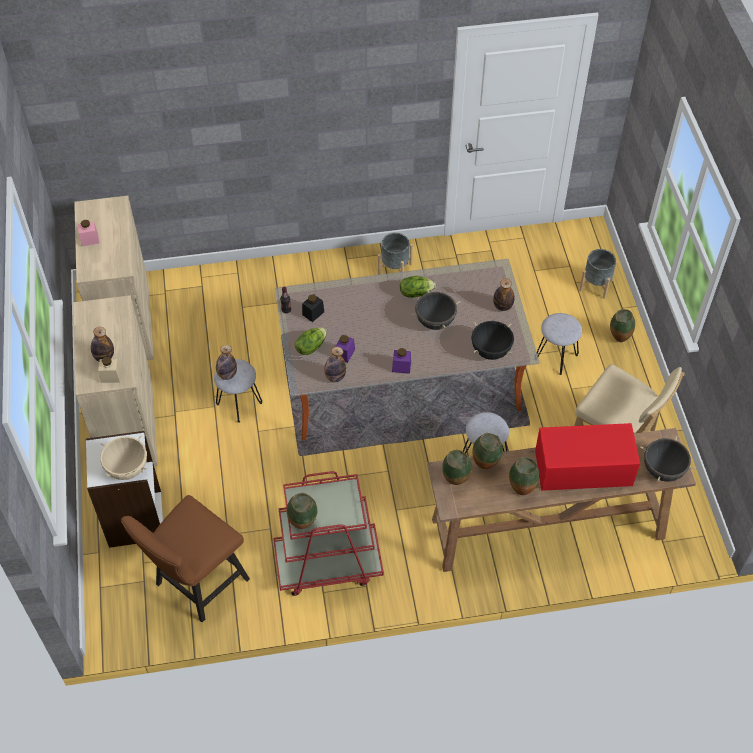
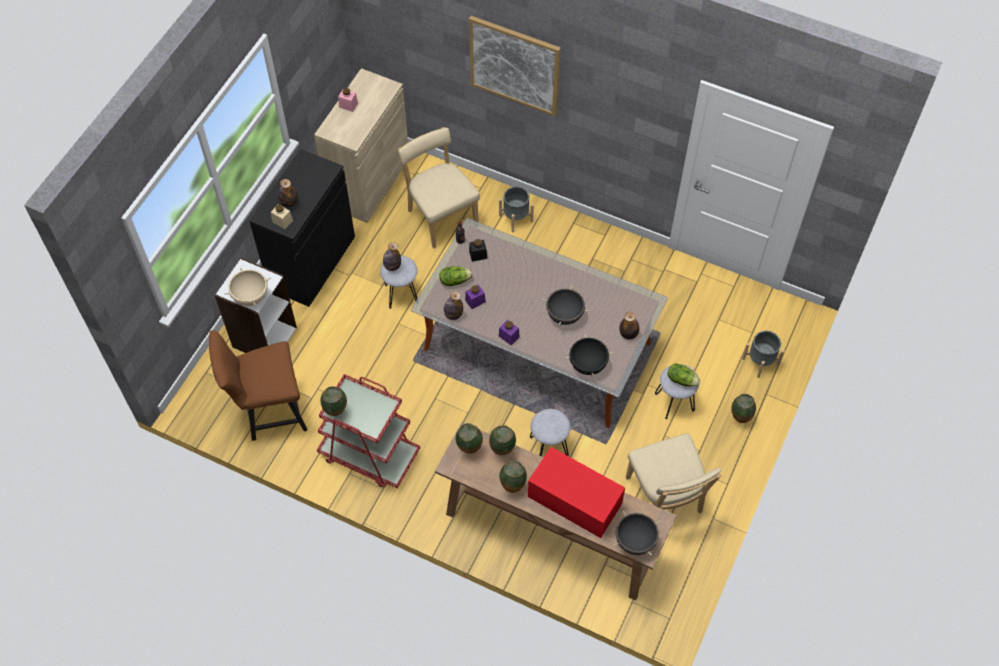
camera: 35 degrees right, 5 degrees up
beige cabinet [73,295,158,466] -> black cabinet [249,149,355,307]
grey planter [378,233,413,275] -> grey planter moved to [499,186,534,232]
lettuce [400,276,436,298] -> lettuce moved to [668,363,700,387]
none -> beige chair [398,127,480,248]
none -> picture [469,16,561,116]

